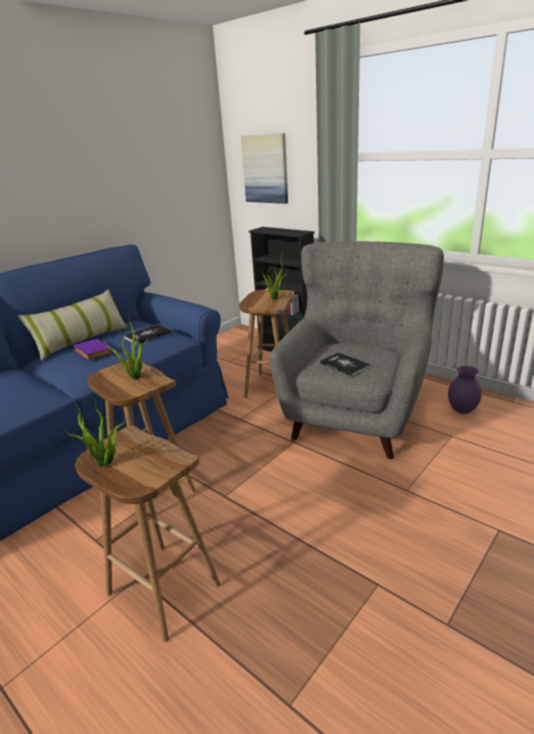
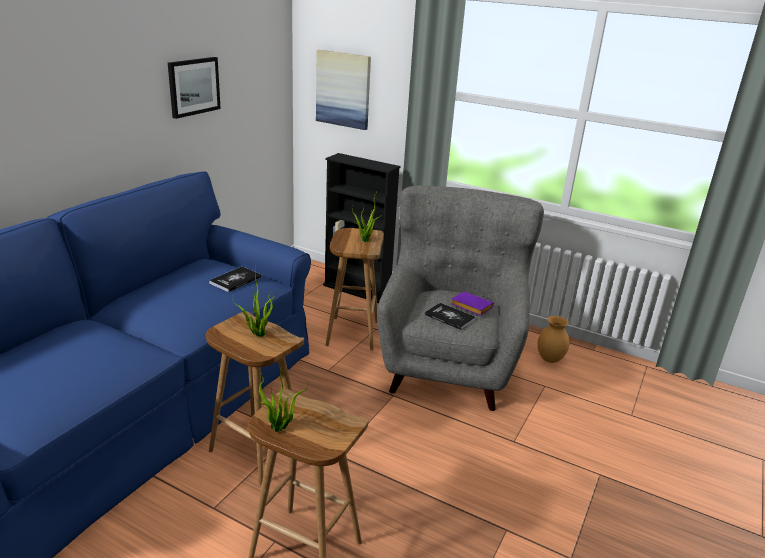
camera: 15 degrees left, 0 degrees up
pillow [18,289,129,361] -> none
purple book [73,339,113,360] -> purple book moved to [451,292,494,316]
purple vase [448,366,482,414] -> brown vase [537,316,569,363]
none -> picture [168,57,221,119]

